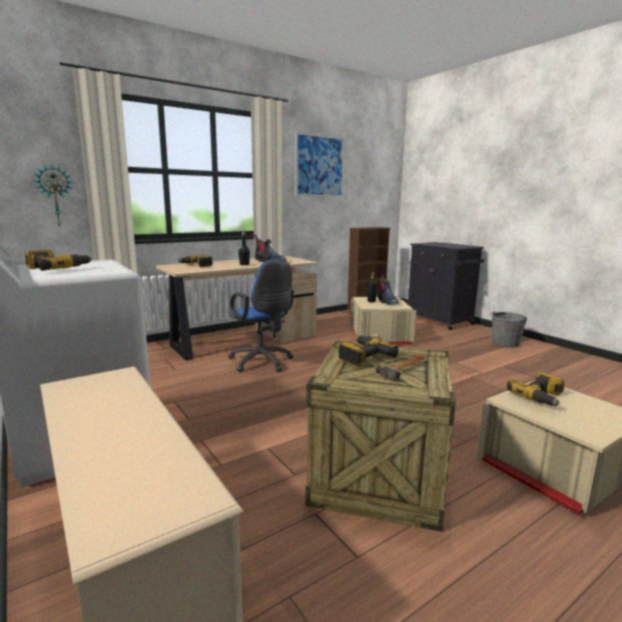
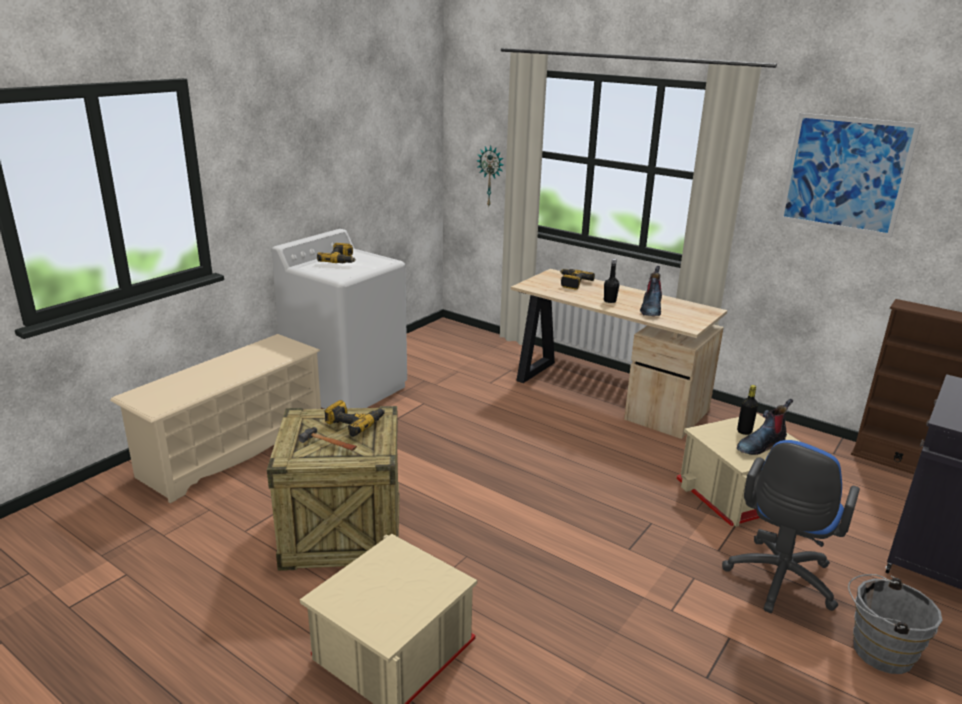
camera: 70 degrees right, 10 degrees up
blue office chair [228,260,294,372] -> blue office chair moved to [722,440,860,613]
power drill [507,372,564,406] -> none

